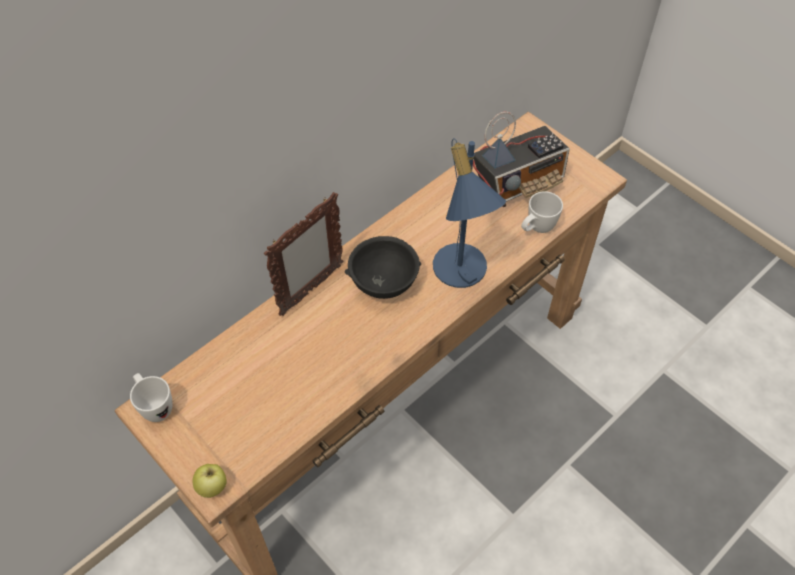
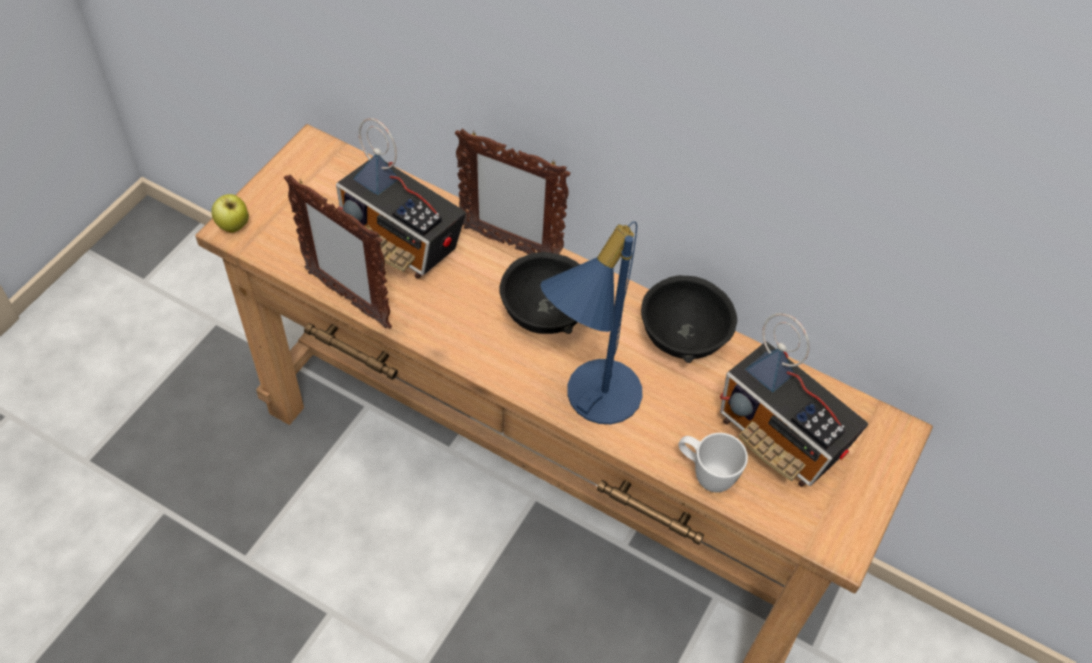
camera: 70 degrees right, 0 degrees up
white mug [130,373,172,422] -> none
none -> picture frame [284,174,392,329]
none -> radio [336,118,466,279]
none -> black bowl [641,275,737,363]

